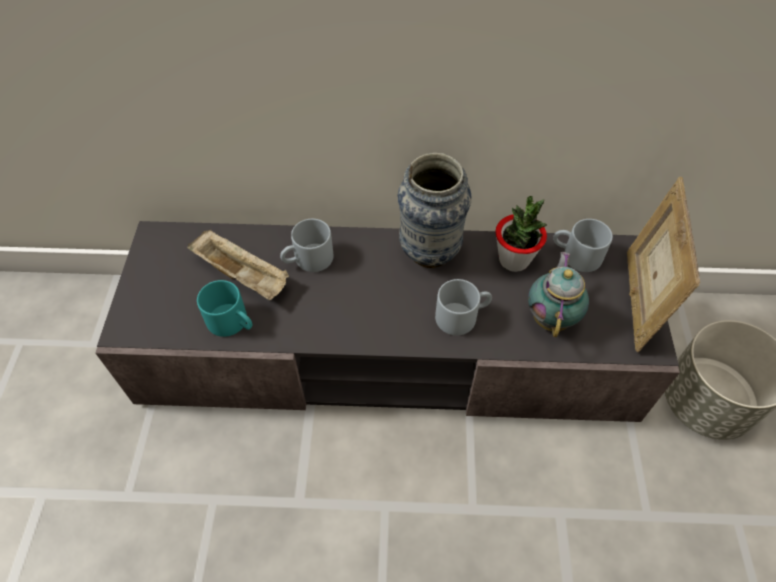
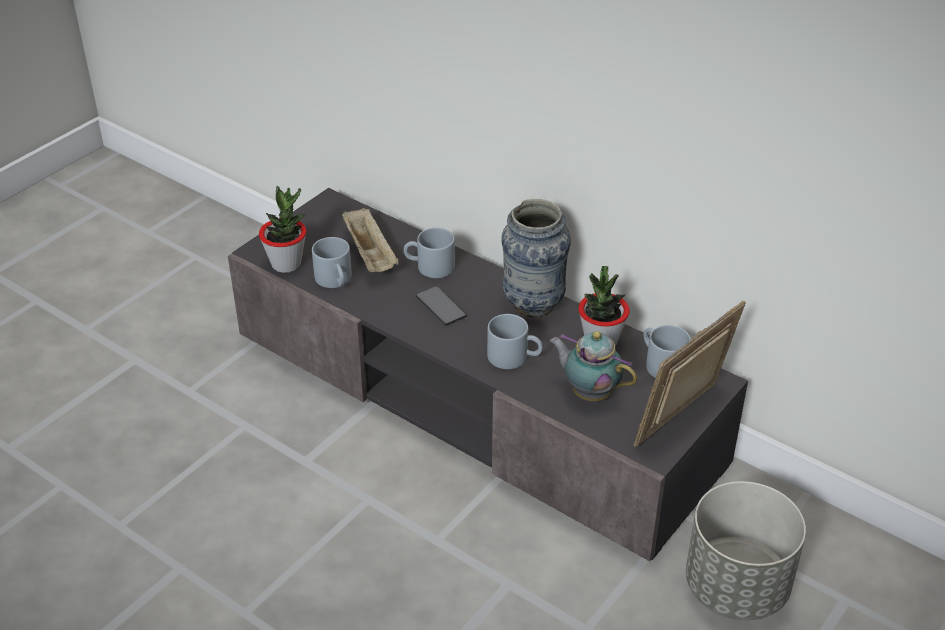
camera: 35 degrees right, 15 degrees down
turquoise mug [197,280,252,337] -> grey mug [312,237,352,288]
teapot [528,252,589,337] -> teapot turned 105 degrees counterclockwise [550,331,637,401]
none -> potted plant [259,186,306,273]
none -> phone [416,286,466,325]

